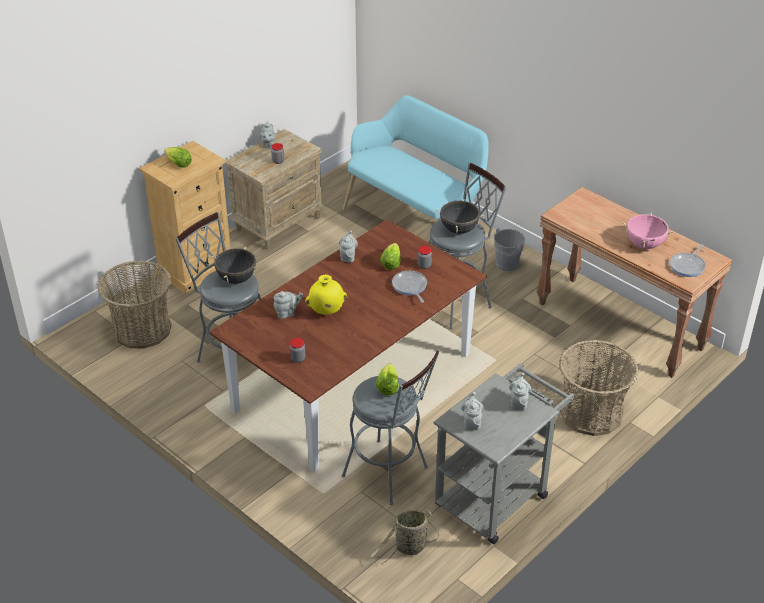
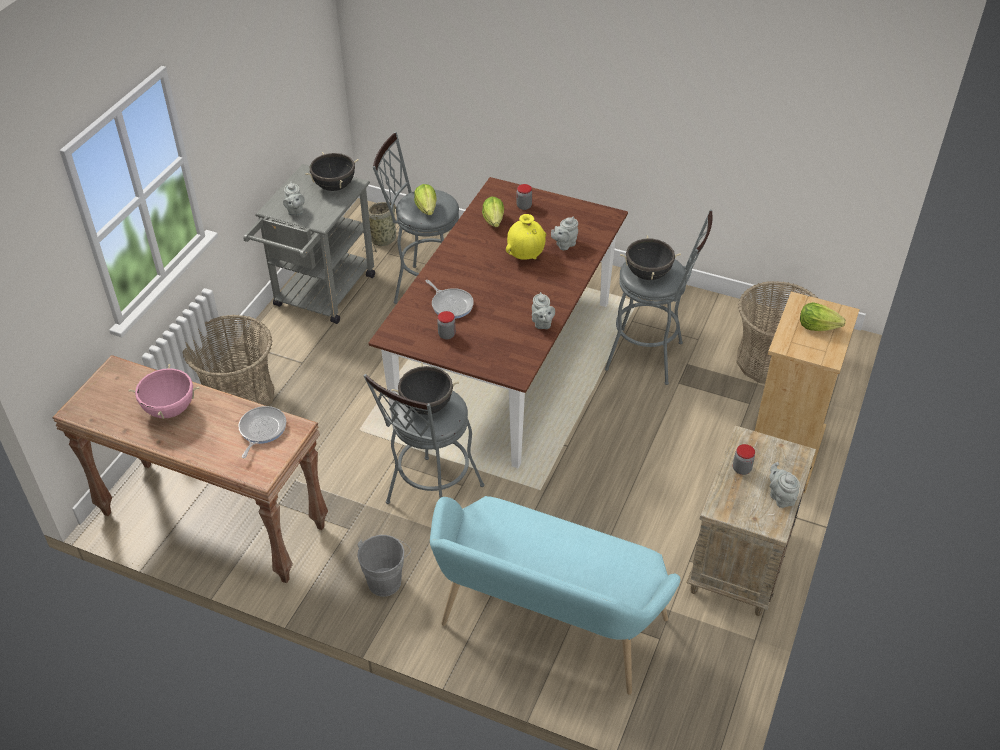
camera: 160 degrees right, 5 degrees up
lettuce [380,243,401,270] -> lettuce moved to [482,197,504,227]
grey teapot [461,392,484,430] -> black cooking pot [306,152,359,191]
frying pan [670,244,706,277] -> frying pan moved to [238,406,286,458]

